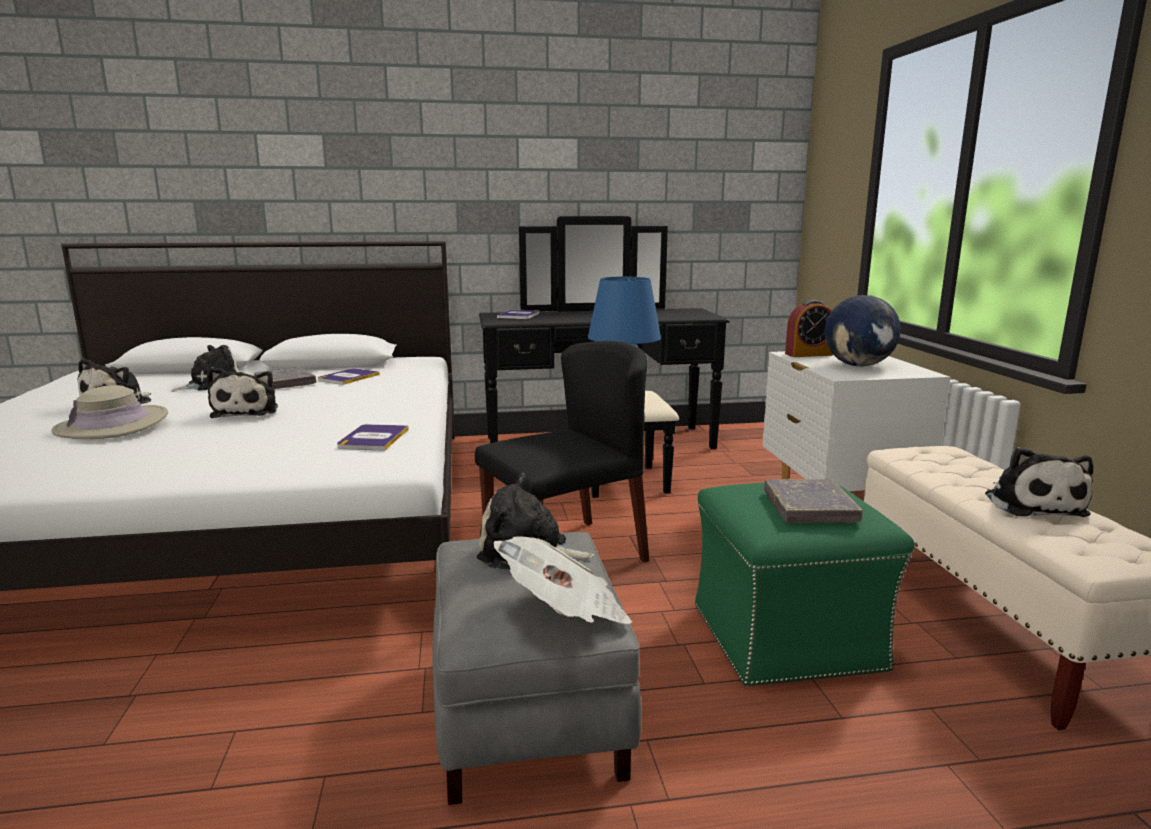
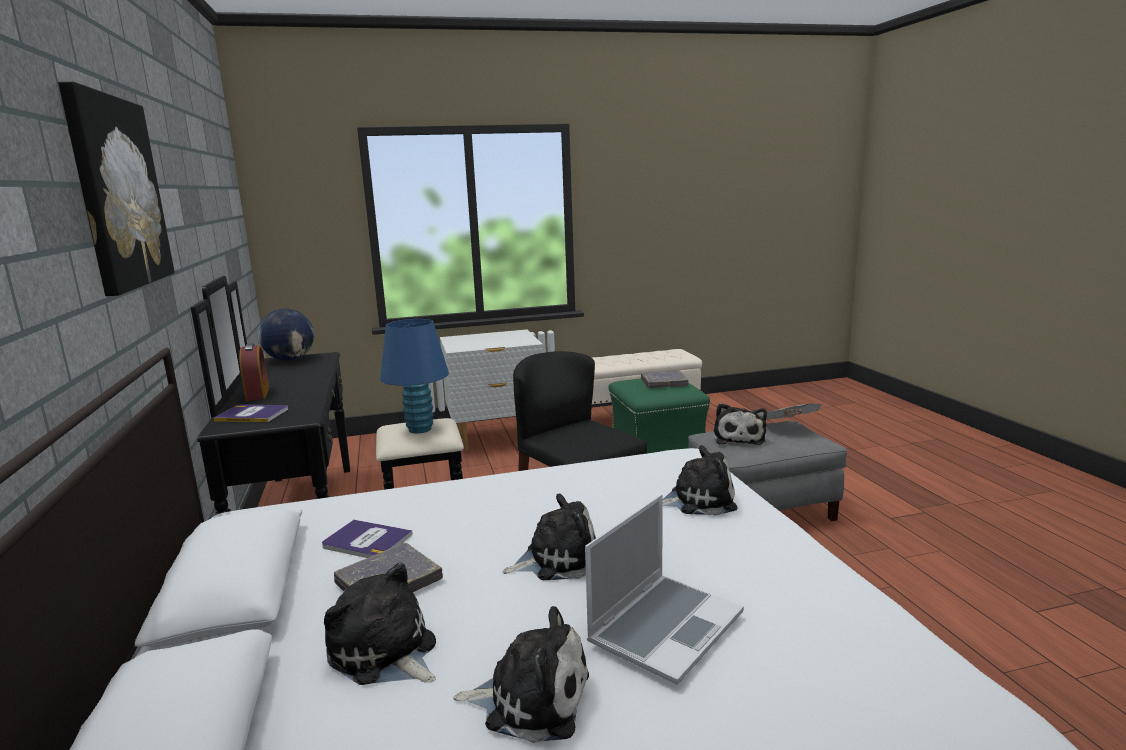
camera: 95 degrees left, 0 degrees up
beige hat [51,385,168,439] -> laptop [585,494,744,685]
book [337,424,409,451] -> none
alarm clock [785,300,833,357] -> alarm clock moved to [239,343,269,401]
globe [824,295,901,367] -> globe moved to [258,309,314,361]
plush toy [985,447,1093,517] -> plush toy moved to [663,445,737,516]
none -> picture [58,81,175,296]

